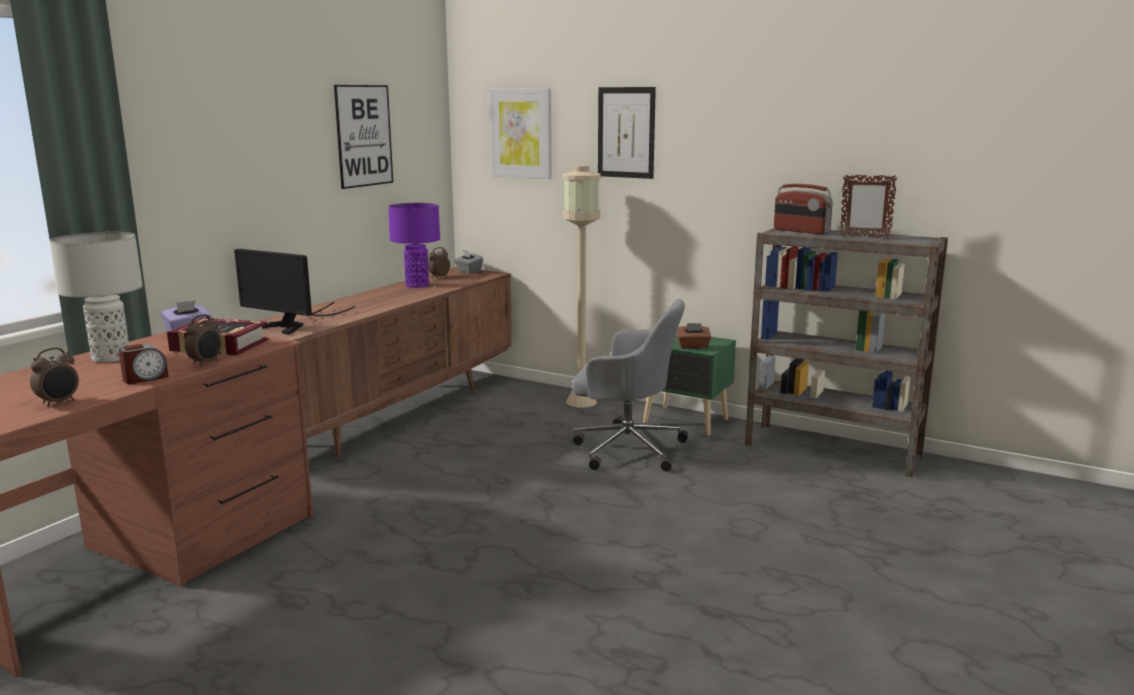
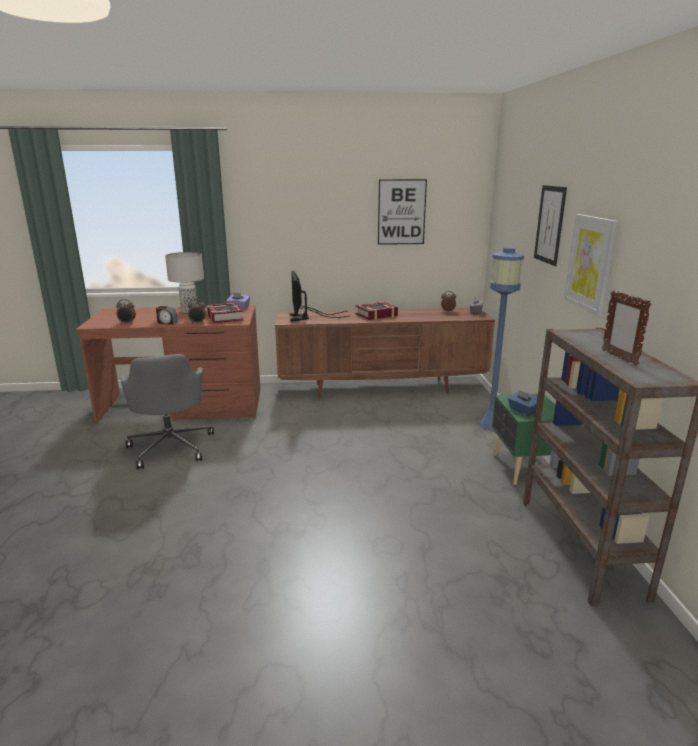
camera: 55 degrees right, 5 degrees up
purple table lamp [388,203,440,288] -> none
picture [489,88,551,179] -> picture moved to [564,214,618,316]
beige floor lamp [563,165,601,408] -> blue floor lamp [479,247,524,430]
grey office chair [572,299,689,471] -> grey office chair moved to [120,354,214,469]
brown tissue box [676,323,711,349] -> blue tissue box [508,390,537,416]
radio [774,184,833,235] -> none
none -> book [355,302,398,320]

